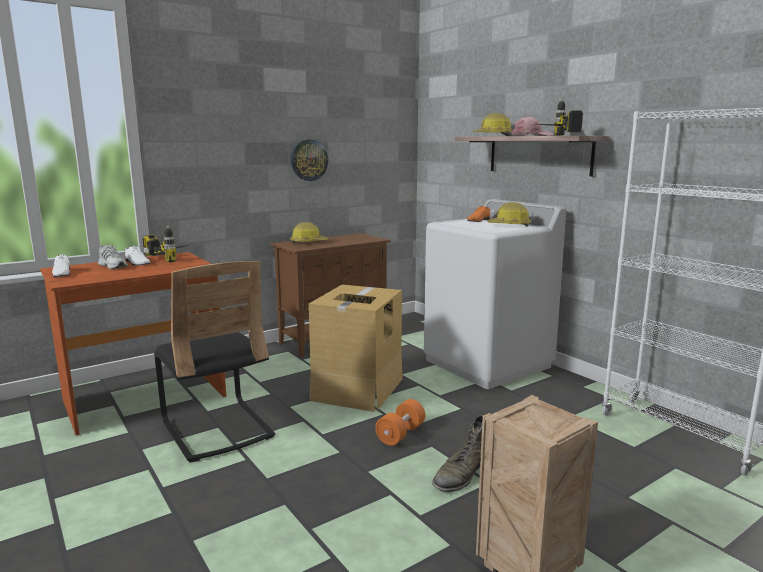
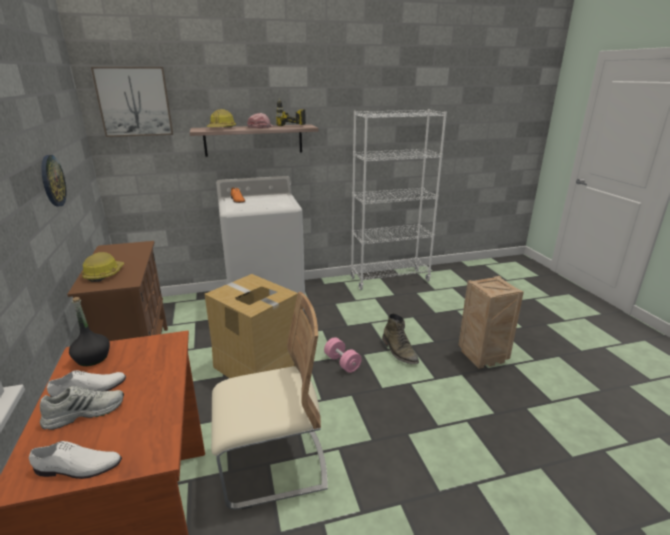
camera: 70 degrees left, 10 degrees up
power drill [143,225,189,262] -> black bottle [69,297,110,366]
black chair [154,261,275,463] -> beige chair [211,292,328,510]
orange dumbbell [375,399,425,446] -> pink dumbbell [324,337,362,373]
hard hat [487,202,531,227] -> none
none -> picture [91,67,173,137]

